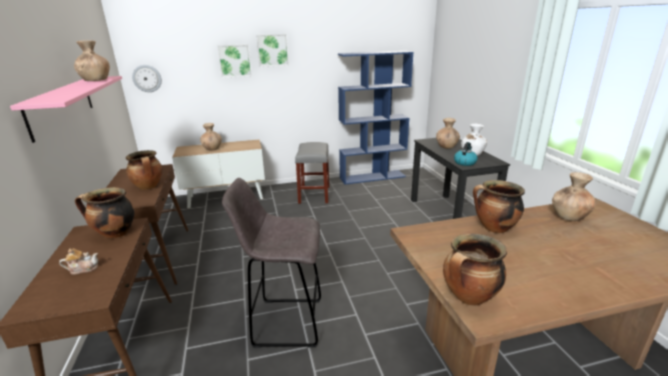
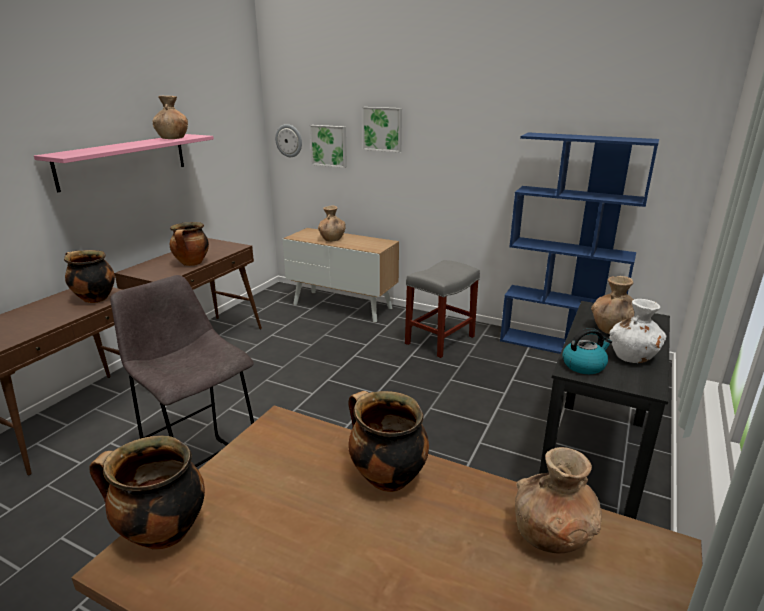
camera: 40 degrees right, 0 degrees up
teapot [59,248,98,275] -> none
picture [256,34,289,67] -> picture moved to [310,125,347,168]

